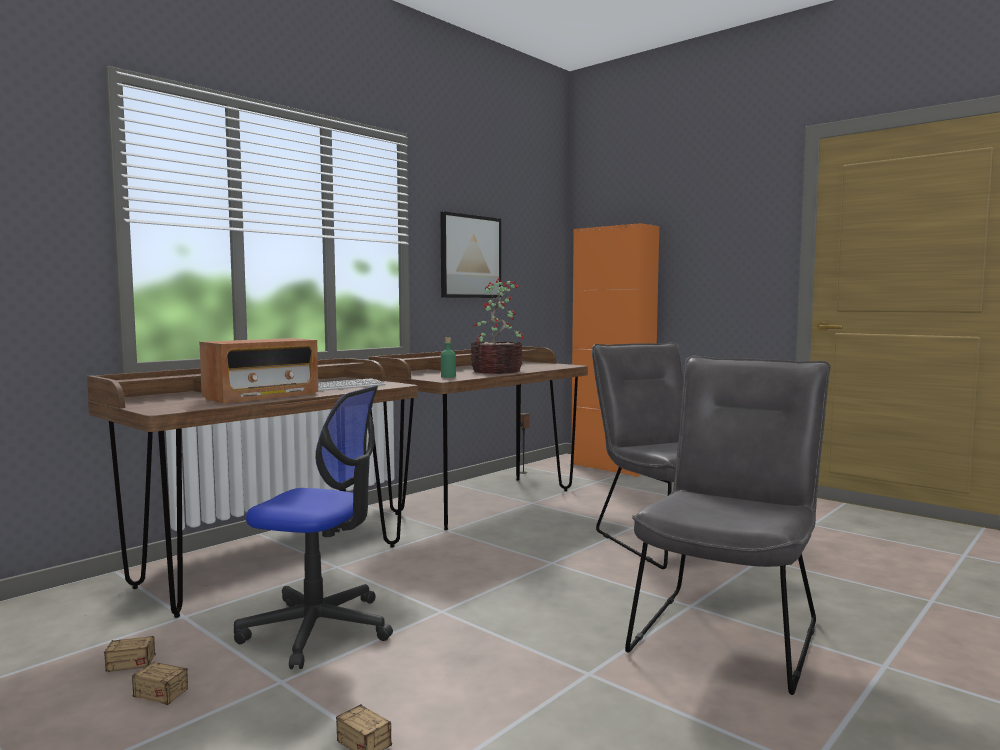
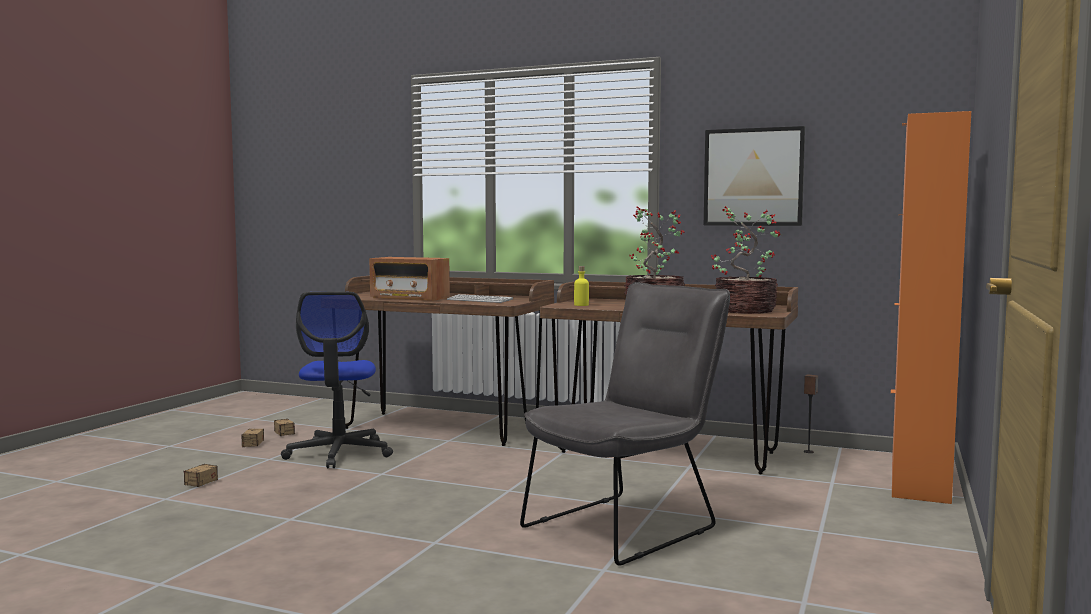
camera: 70 degrees right, 0 degrees up
green bottle [441,337,456,378] -> yellow bottle [574,266,589,306]
grey chair [625,355,831,695] -> none
none -> potted plant [711,206,781,314]

